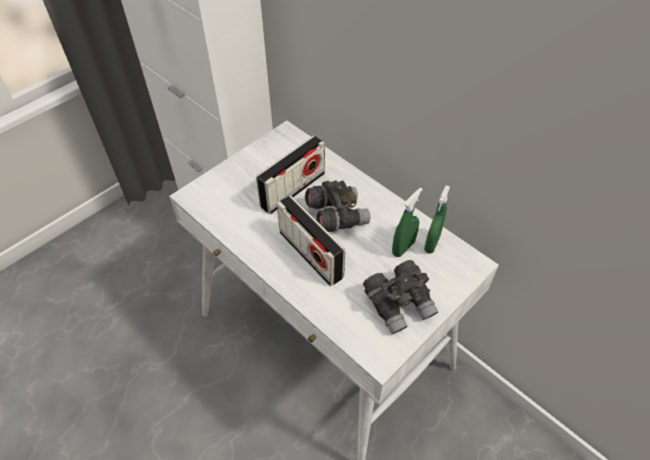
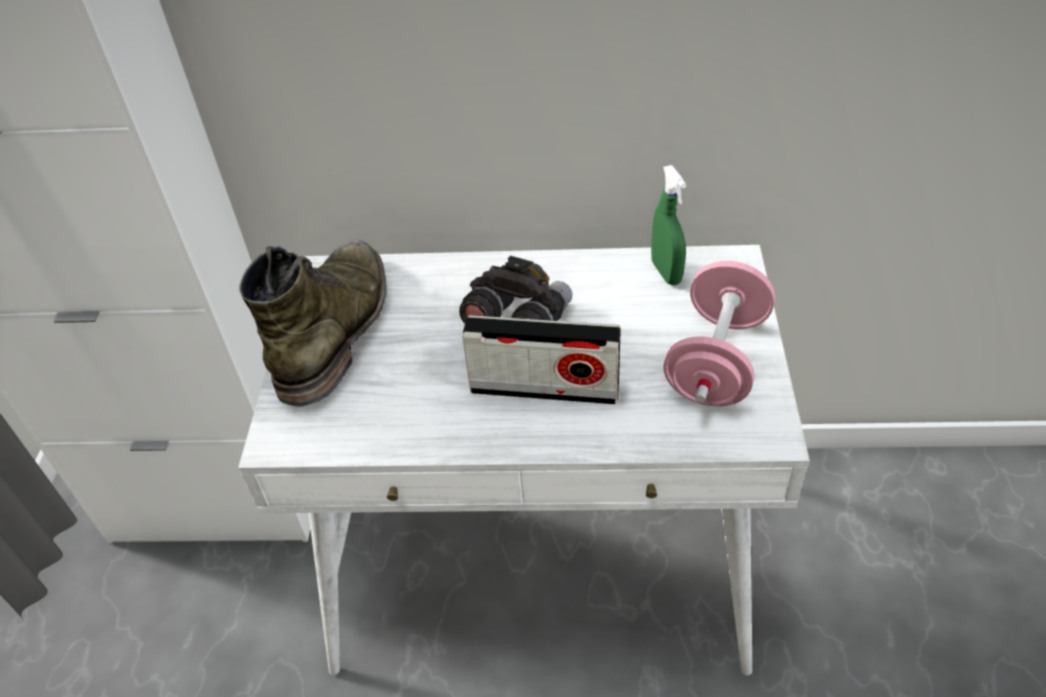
camera: 40 degrees left, 5 degrees down
radio [256,135,325,214] -> none
grey binoculars [363,260,438,334] -> pink dumbbell [663,261,775,406]
green spray bottle [392,188,423,257] -> none
none -> green boot [239,240,387,407]

